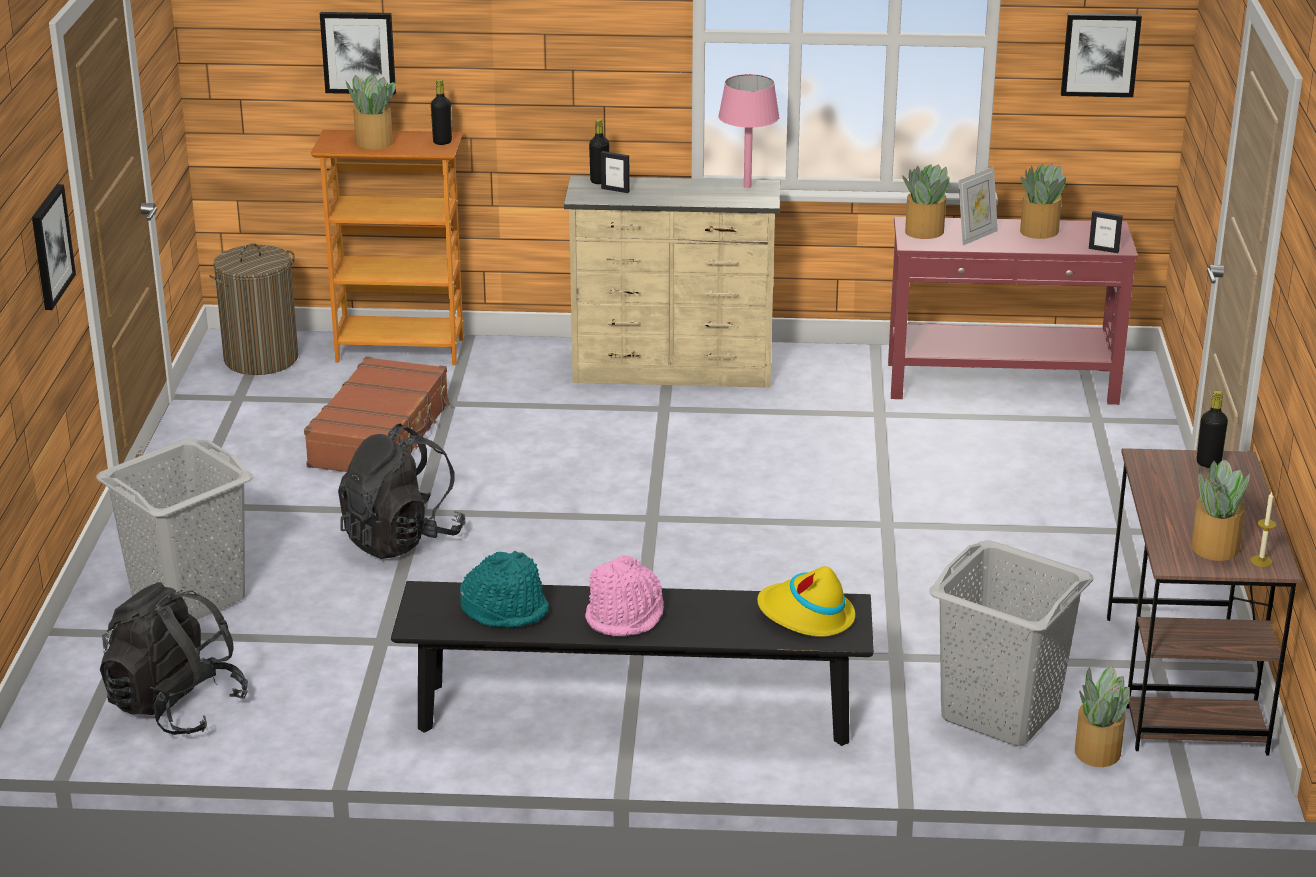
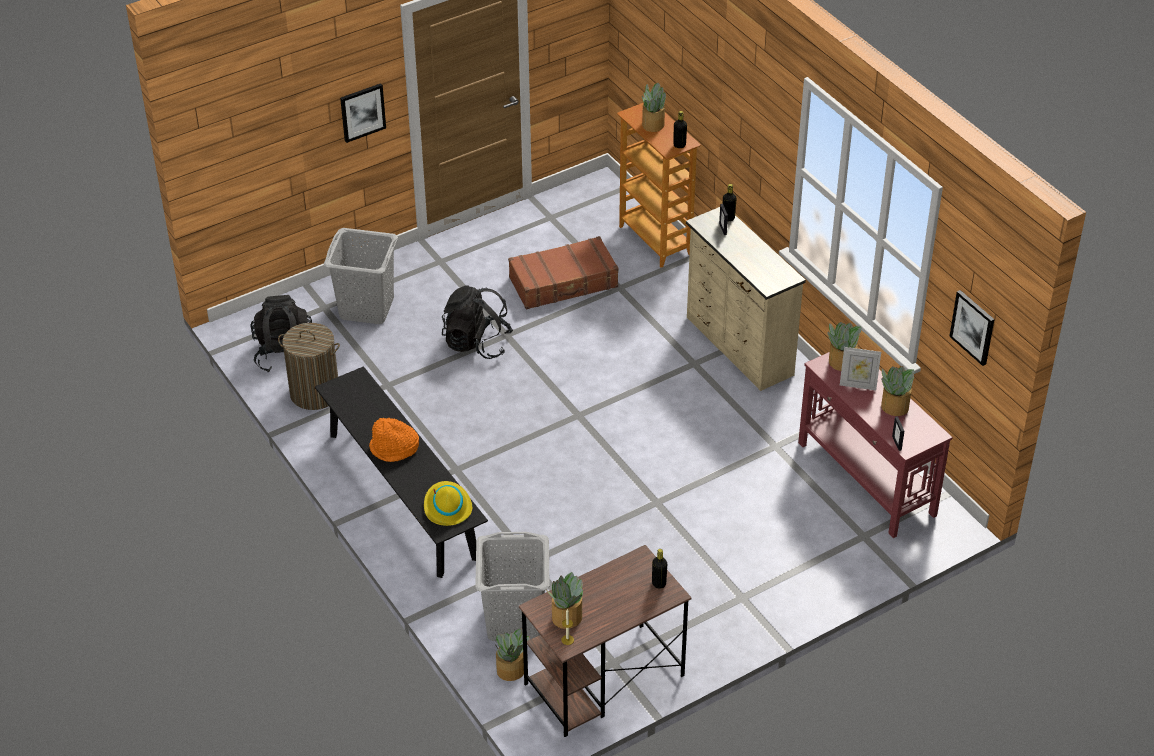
camera: 55 degrees right, 15 degrees up
laundry basket [209,243,298,375] -> laundry basket moved to [278,323,340,410]
picture [320,12,396,95] -> none
turquoise hat [460,551,549,628] -> none
pink hat [585,555,664,636] -> orange hat [369,418,419,462]
pink table lamp [718,74,780,188] -> none

